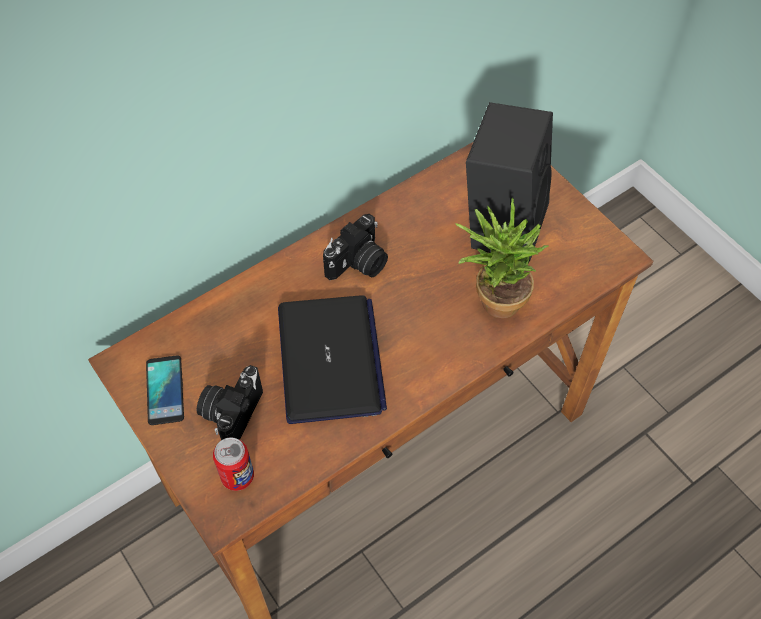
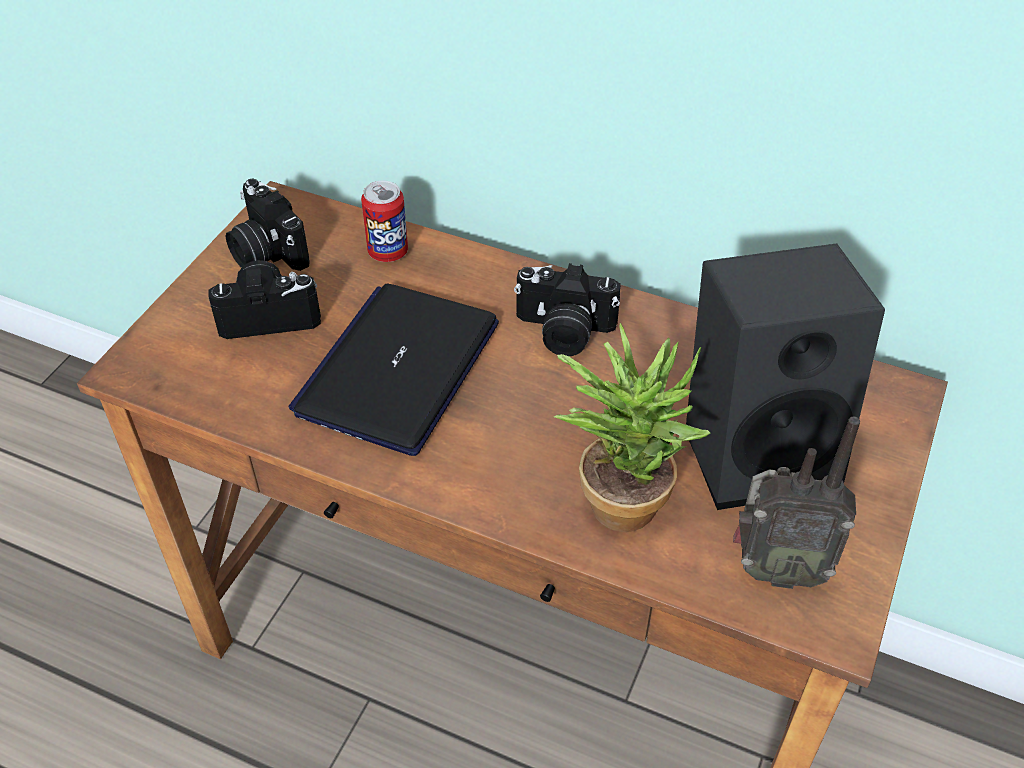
camera: 60 degrees right, 10 degrees down
phone [146,355,184,425] -> camera [226,179,310,271]
can [213,438,254,491] -> can moved to [361,180,408,262]
laptop [278,296,387,424] -> laptop turned 150 degrees clockwise [289,283,499,456]
none -> radio [733,417,860,589]

